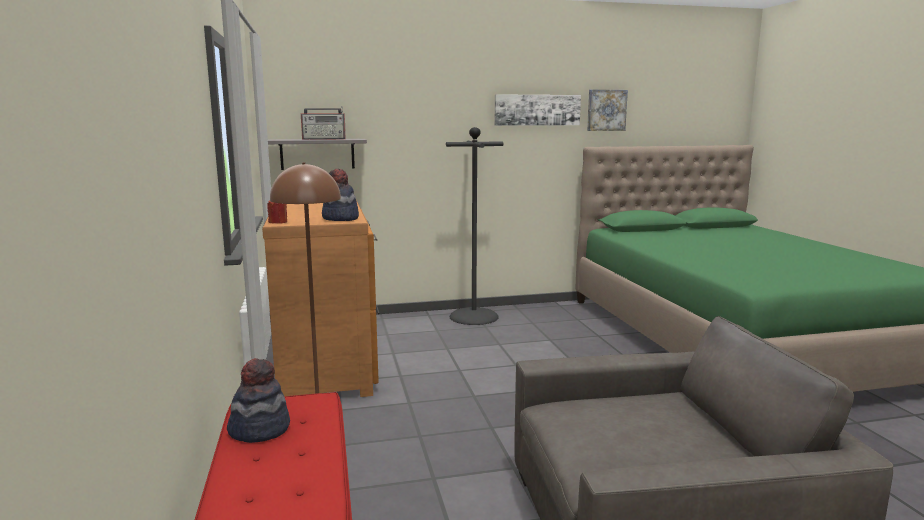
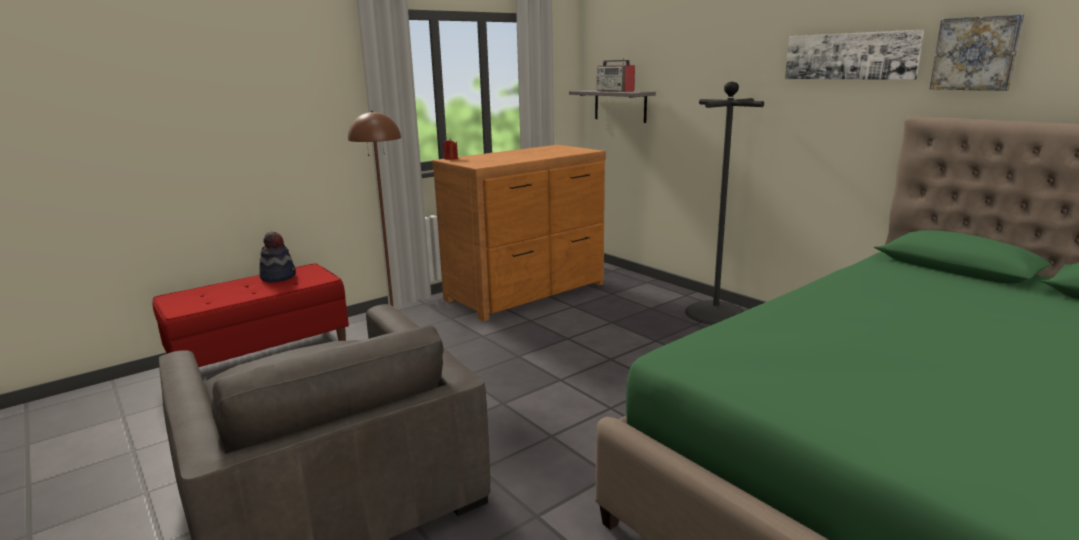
camera: 65 degrees right, 5 degrees up
hat [322,169,359,221] -> none

